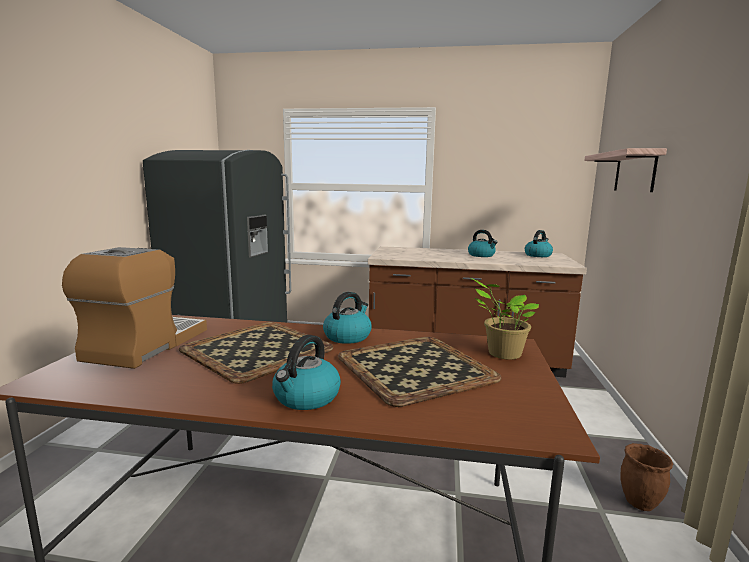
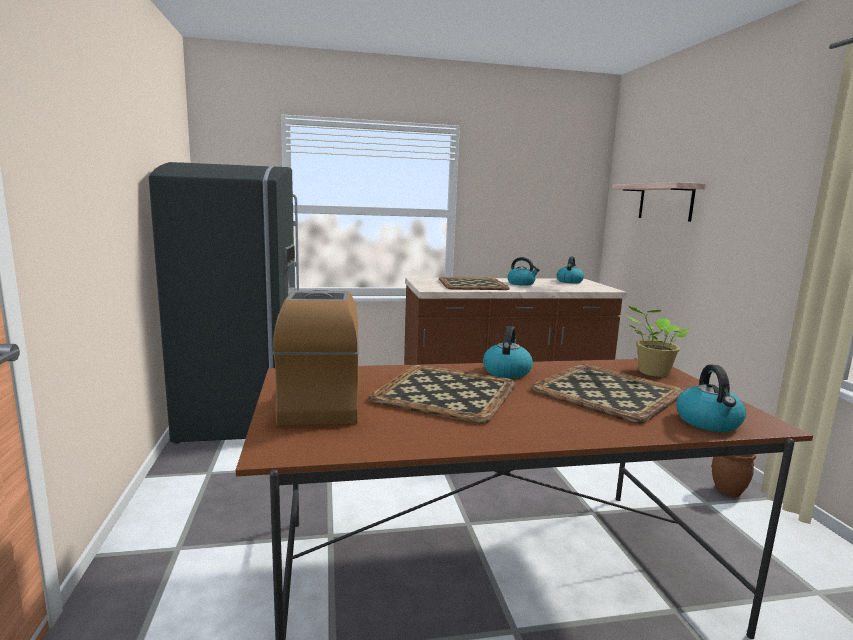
camera: 20 degrees left, 0 degrees up
kettle [272,335,341,410] -> kettle moved to [676,364,746,432]
none -> tray [439,277,510,290]

